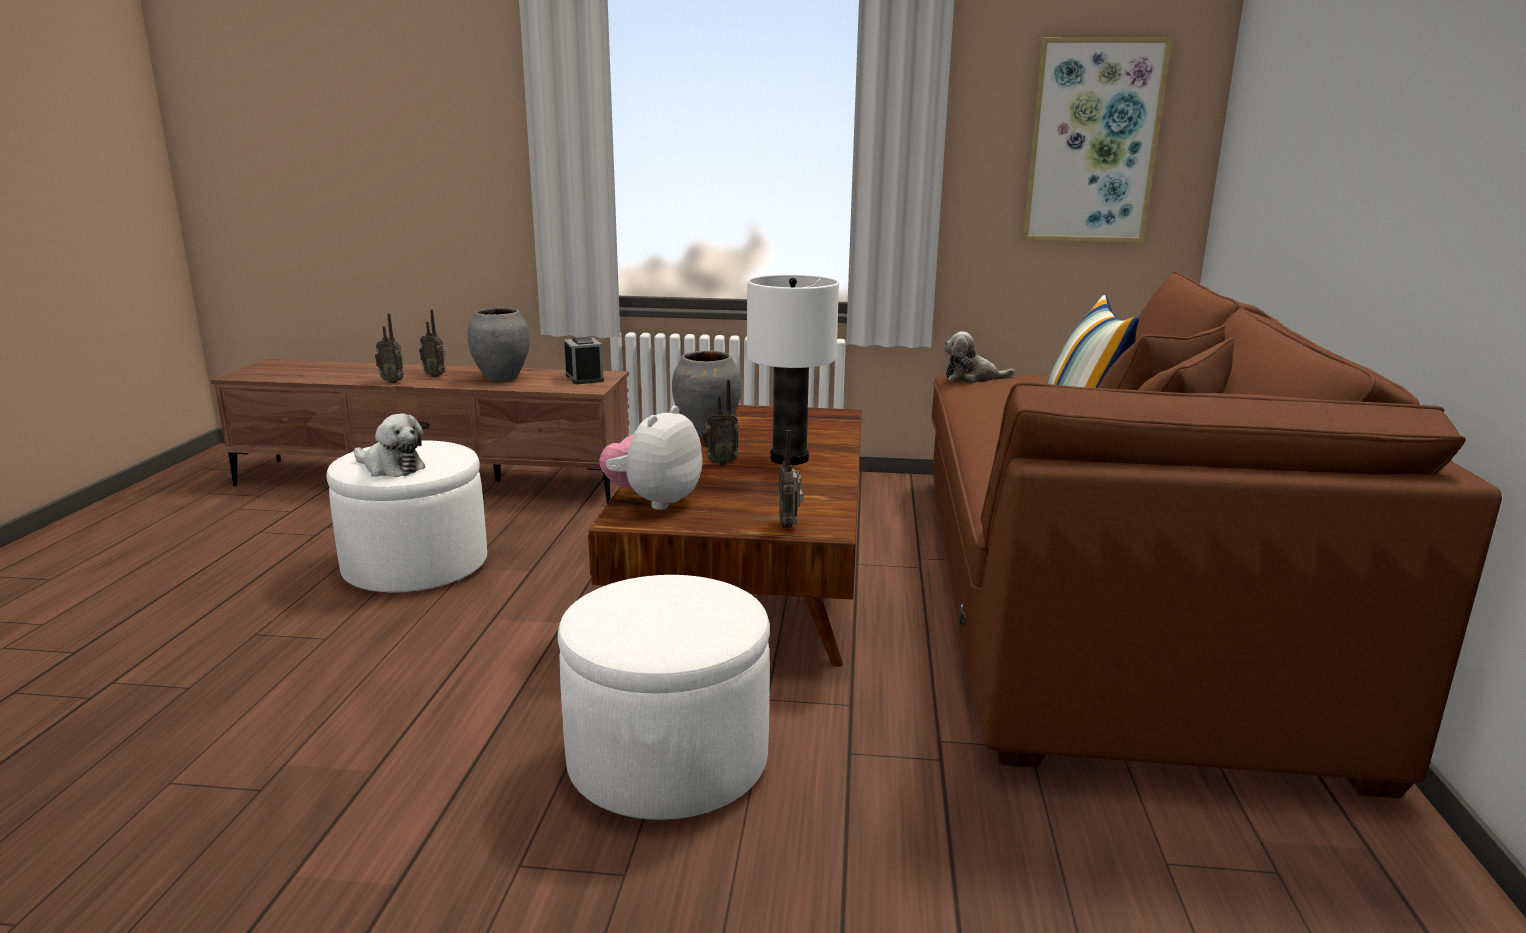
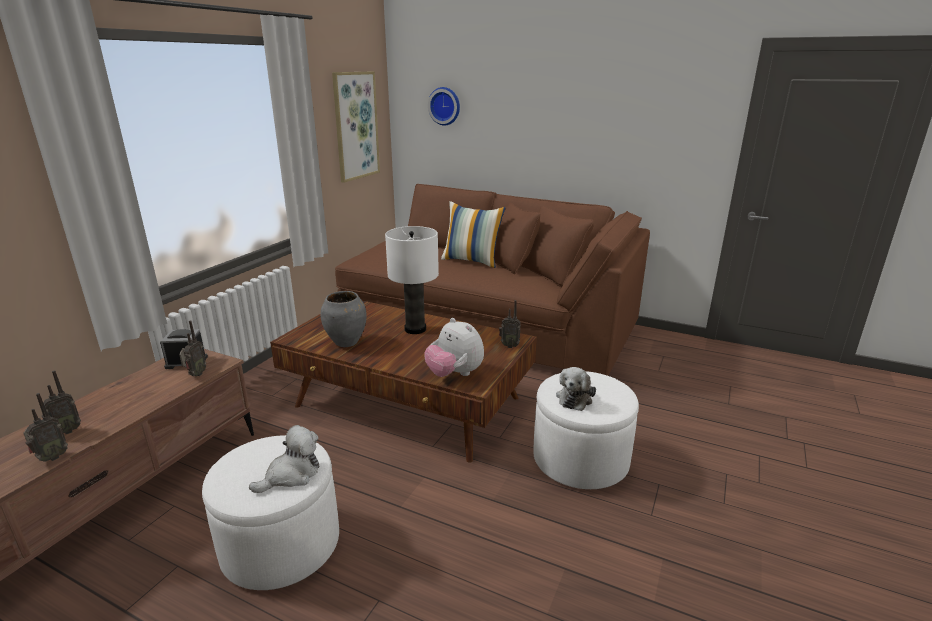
camera: 70 degrees left, 5 degrees up
grey vase [467,308,530,382] -> none
radio [702,380,739,466] -> radio moved to [179,320,206,377]
plush toy [944,331,1015,383] -> plush toy moved to [556,367,596,411]
none -> wall clock [428,87,460,125]

